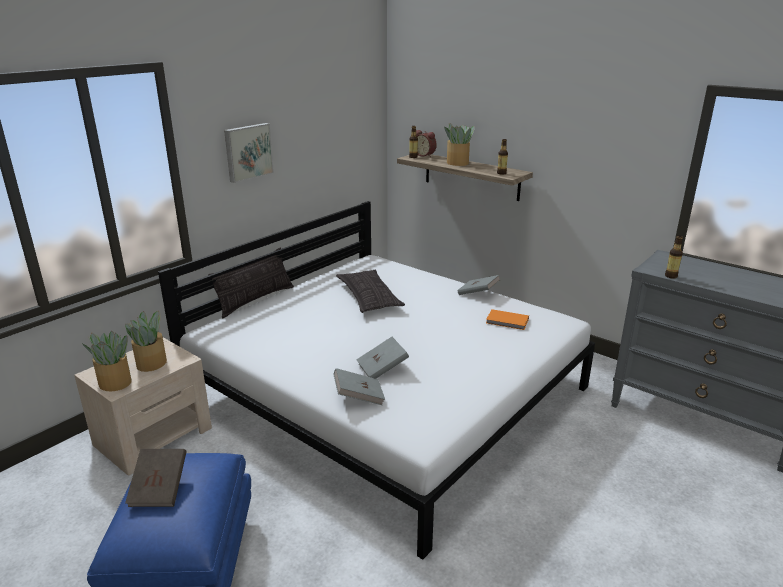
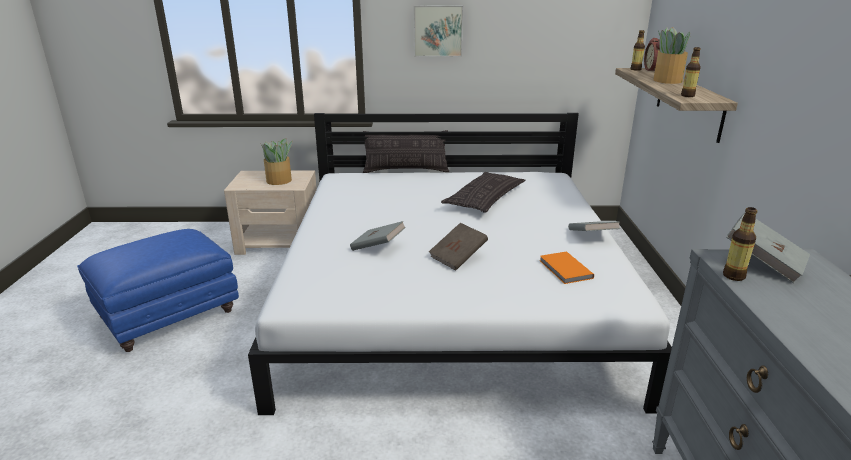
camera: 50 degrees right, 0 degrees up
potted plant [82,331,131,391] -> none
brown book [125,449,187,507] -> brown book moved to [429,223,488,270]
grey book [333,368,385,405] -> grey book moved to [726,213,810,283]

